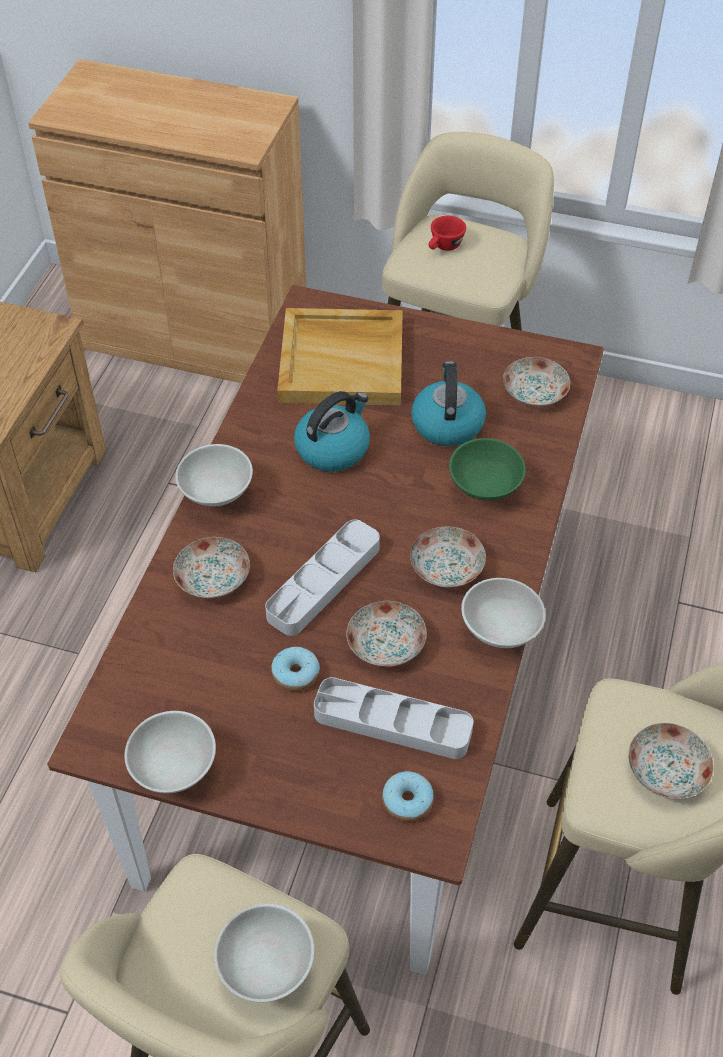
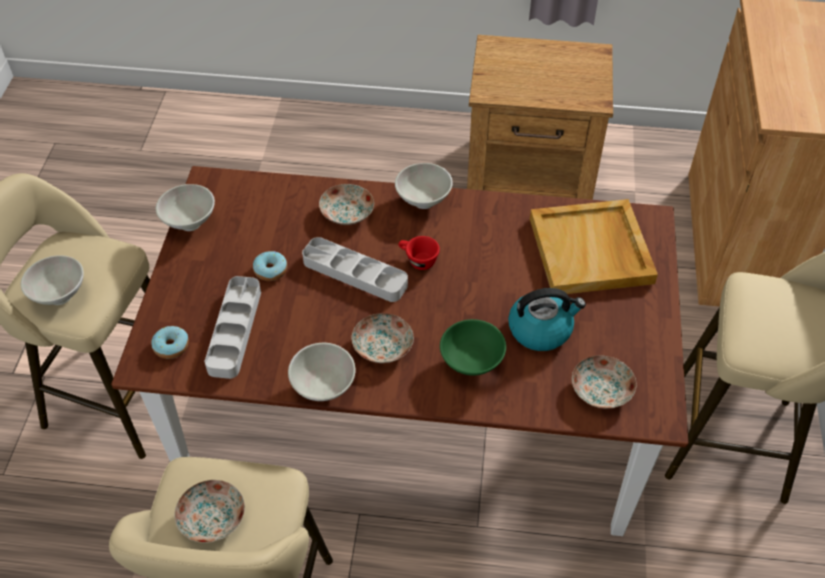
camera: 80 degrees right, 0 degrees up
kettle [294,391,370,472] -> none
plate [346,601,427,667] -> none
red cup [429,216,466,251] -> red cup moved to [398,236,440,270]

